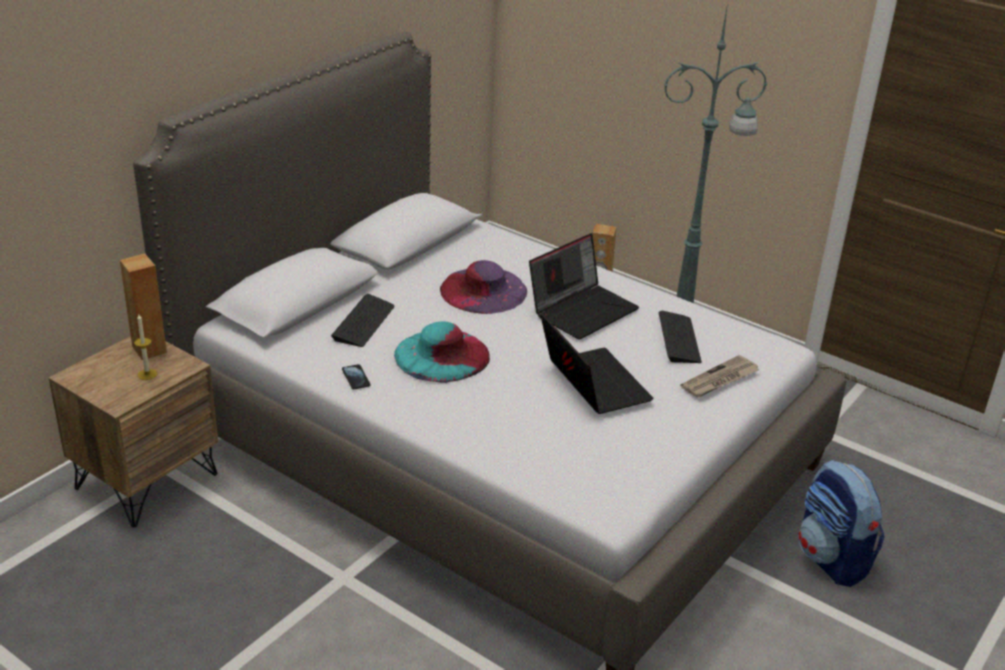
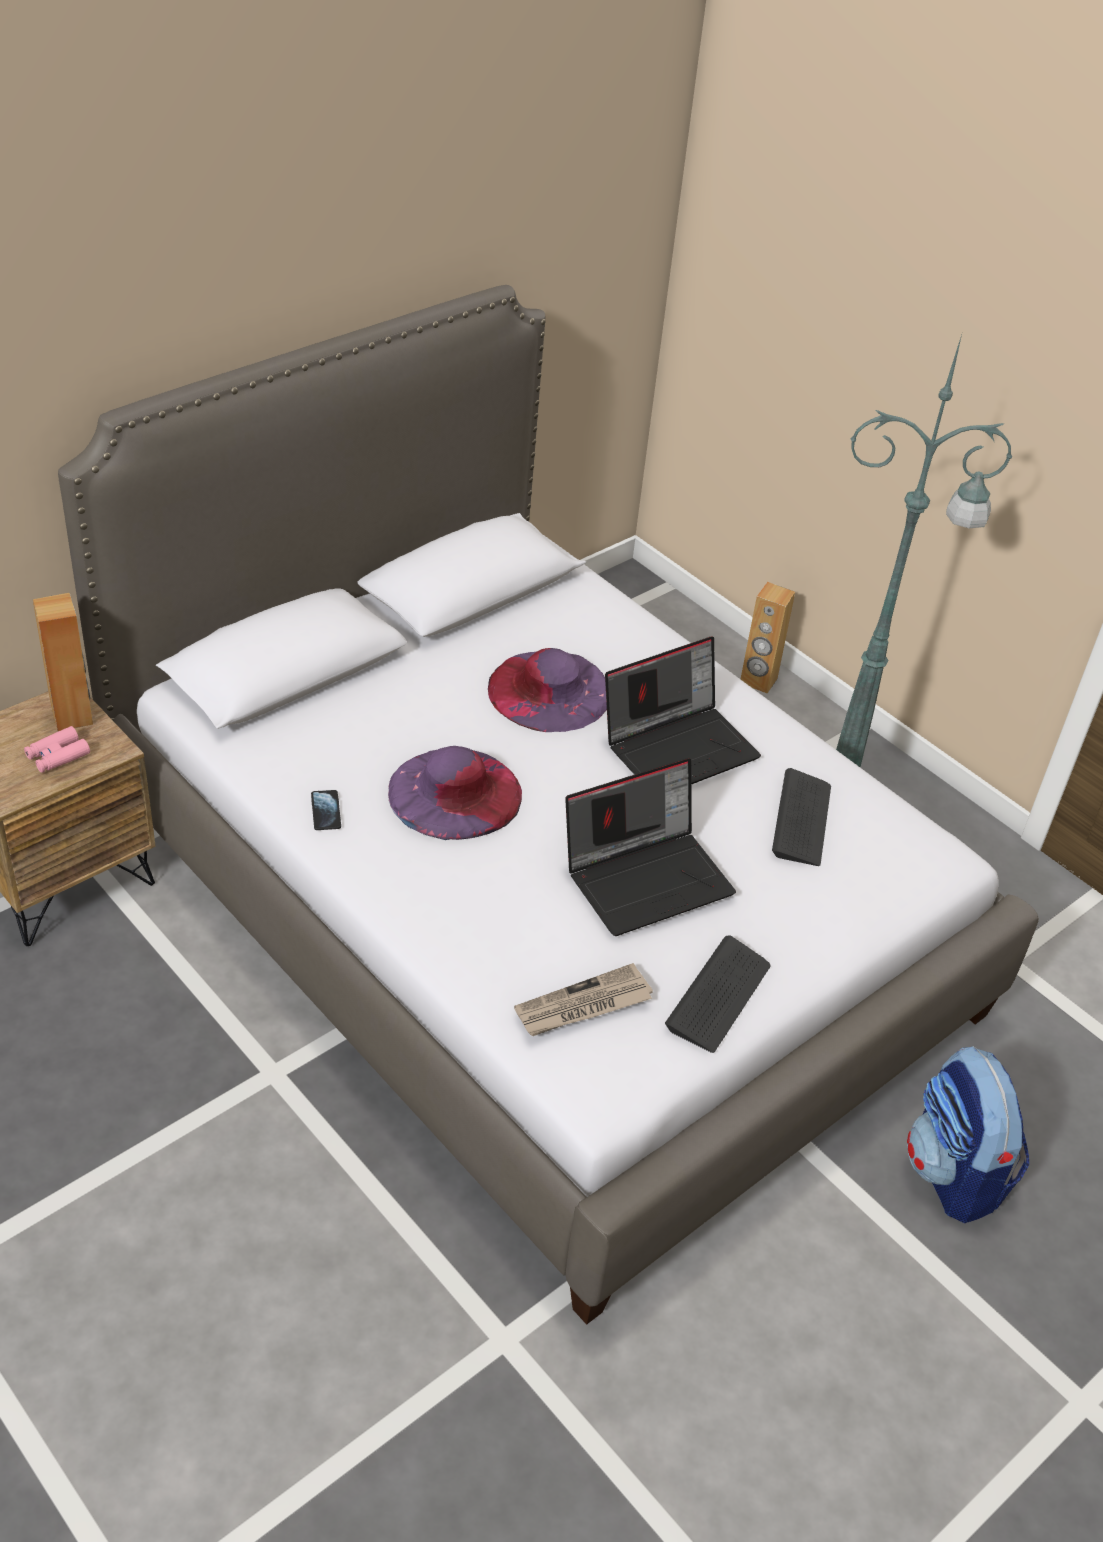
camera: 10 degrees right, 10 degrees up
candle [134,314,157,380] -> pink binoculars [24,726,90,773]
keyboard [331,294,395,347] -> keyboard moved to [665,936,771,1053]
turquoise hat [394,321,490,383] -> purple hat [388,746,522,840]
laptop [540,313,654,414] -> laptop turned 75 degrees clockwise [565,758,736,936]
newspaper [681,355,760,398] -> newspaper moved to [514,963,653,1036]

